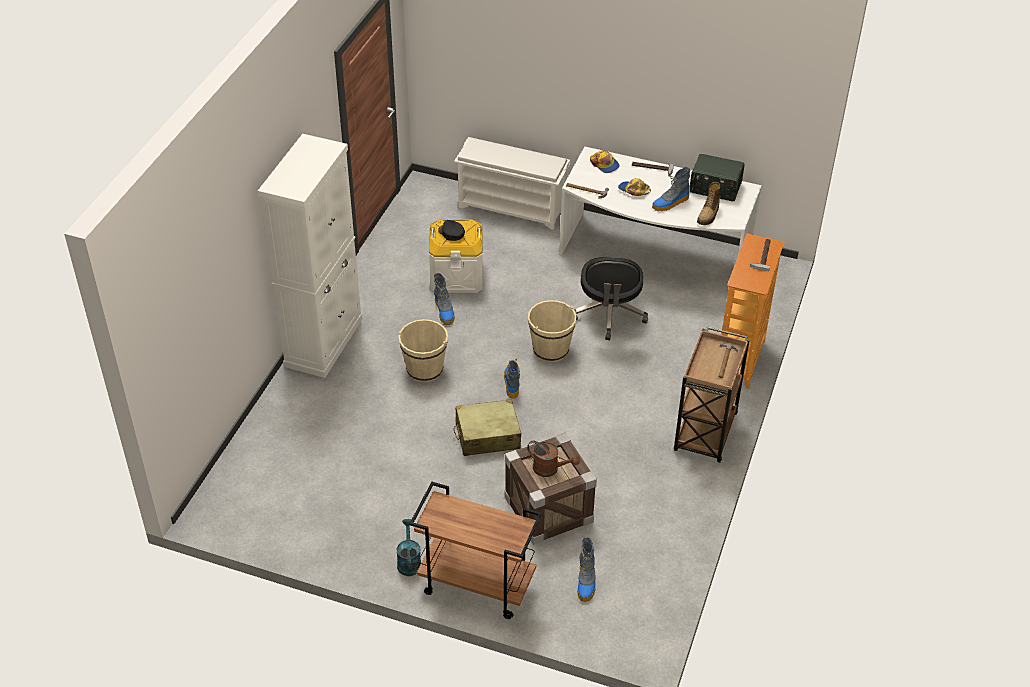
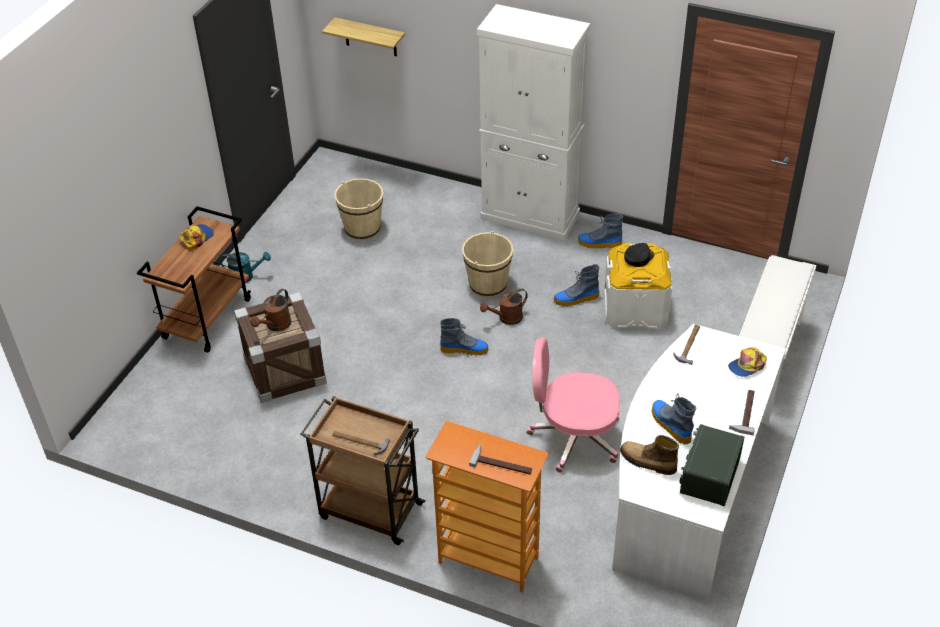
camera: 95 degrees right, 0 degrees up
beige suitcase [453,399,521,456] -> none
beige bucket [528,300,576,362] -> beige bucket moved to [334,178,383,241]
black office chair [574,257,648,340] -> pink office chair [526,338,620,473]
boot [577,537,596,602] -> boot moved to [578,214,623,248]
cap [618,178,651,196] -> cap moved to [180,224,214,250]
none -> shelf [322,18,405,56]
none -> brown watering can [480,289,528,325]

